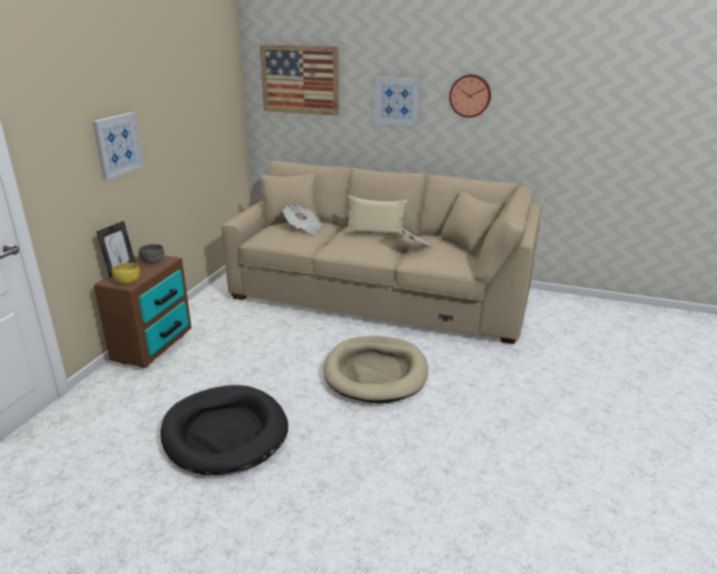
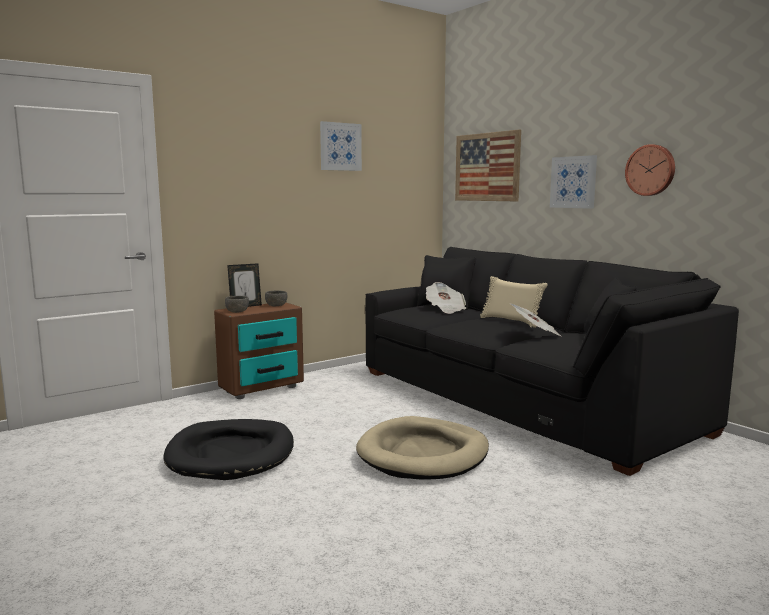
camera: 35 degrees right, 15 degrees down
picture [92,112,143,180] -> picture moved to [320,121,362,171]
yellow bowl [112,263,140,284] -> grey bowl [225,296,249,313]
beige sofa [221,160,542,344] -> black sofa [365,247,739,476]

